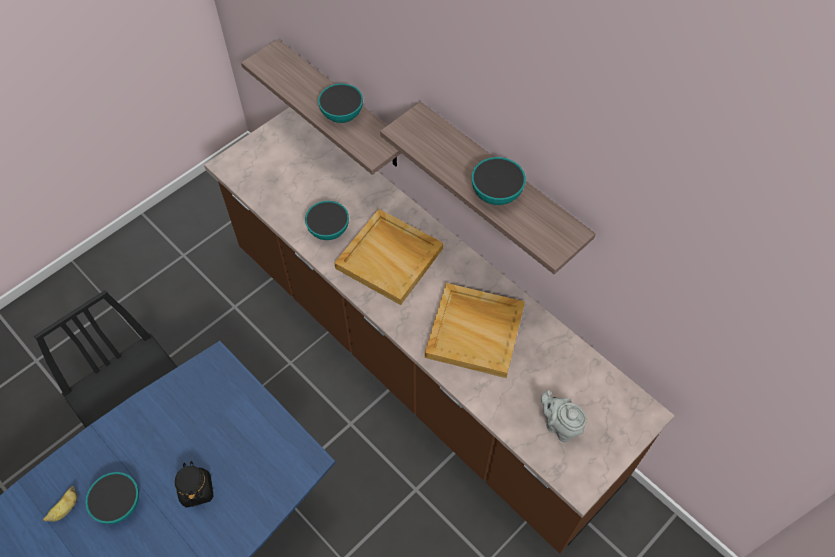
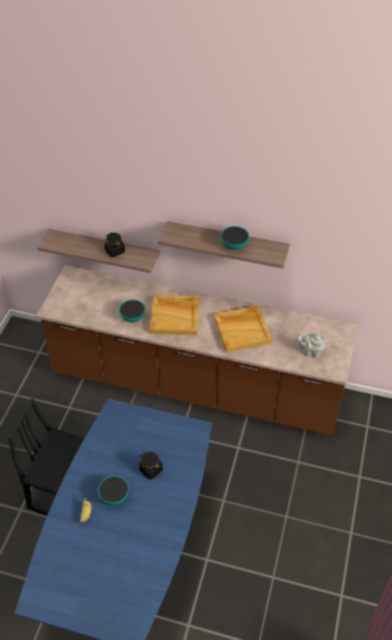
camera: 30 degrees left, 10 degrees down
bowl [318,84,363,123] -> black jar [104,233,125,257]

